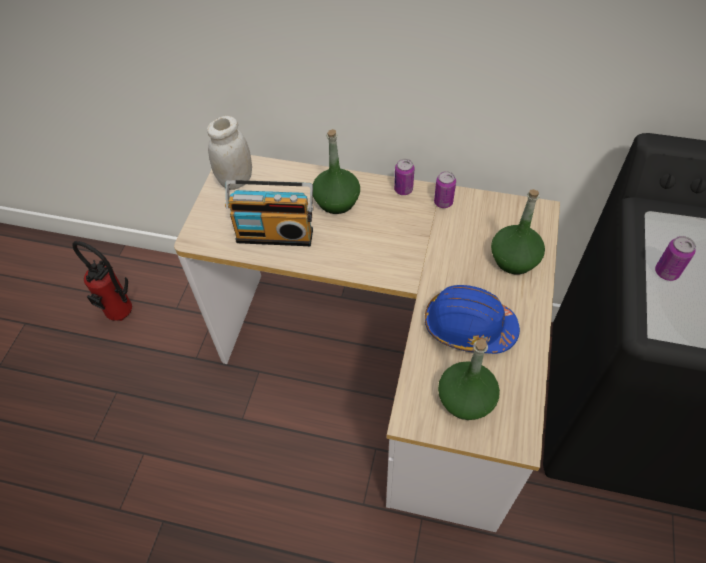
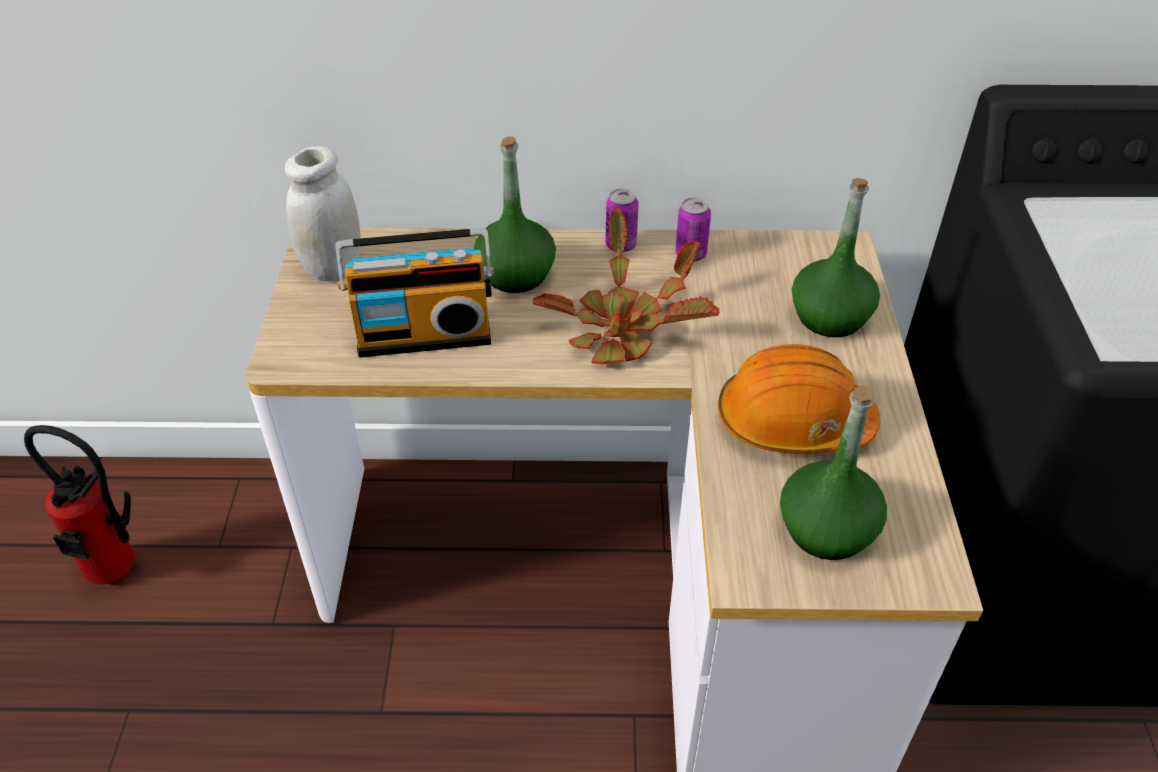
camera: 15 degrees left, 10 degrees down
blue hard hat [425,285,520,354] -> orange hard hat [718,344,880,454]
can [655,236,696,281] -> none
none -> potted plant [533,208,719,364]

